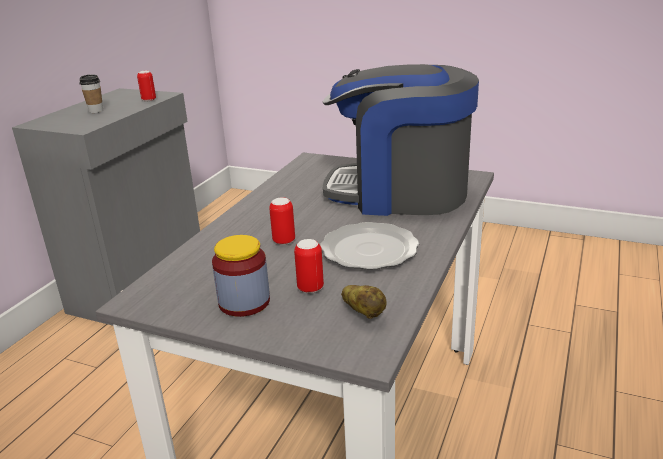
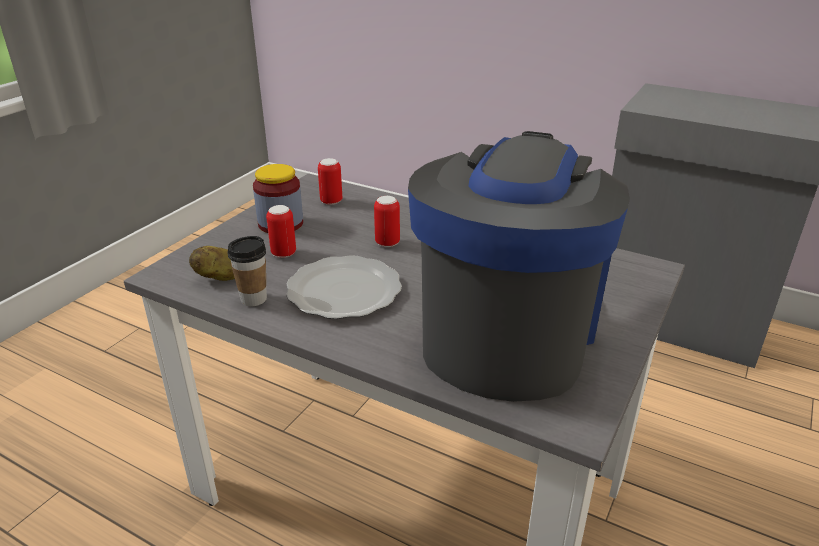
camera: 95 degrees right, 5 degrees up
cup [79,74,103,113] -> cup moved to [227,236,267,306]
can [137,71,156,102] -> can moved to [318,158,342,205]

